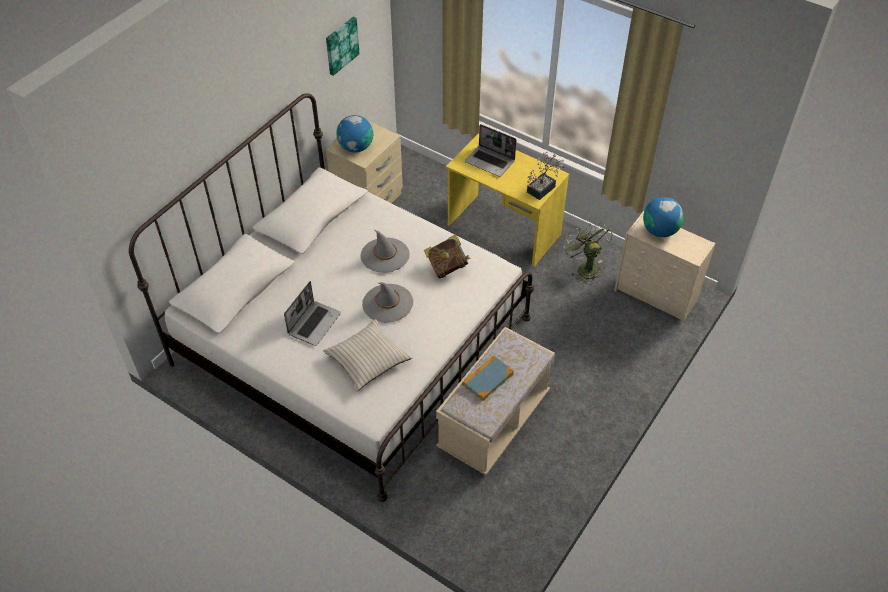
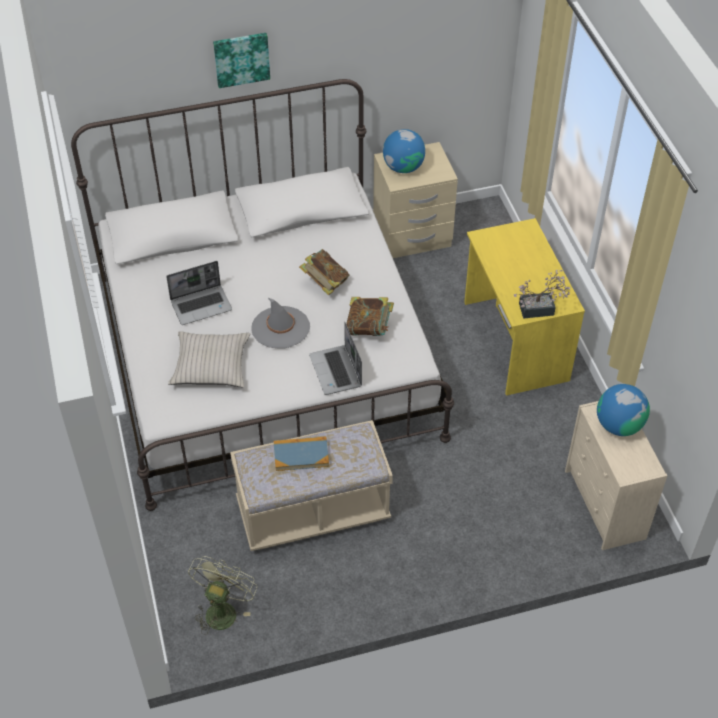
camera: 40 degrees right, 0 degrees up
picture [326,17,360,76] -> picture moved to [213,33,270,88]
grey hat [361,230,410,272] -> book [299,249,350,295]
laptop [465,124,516,177] -> laptop moved to [309,322,362,395]
green fan [564,222,613,285] -> green fan moved to [188,556,257,635]

